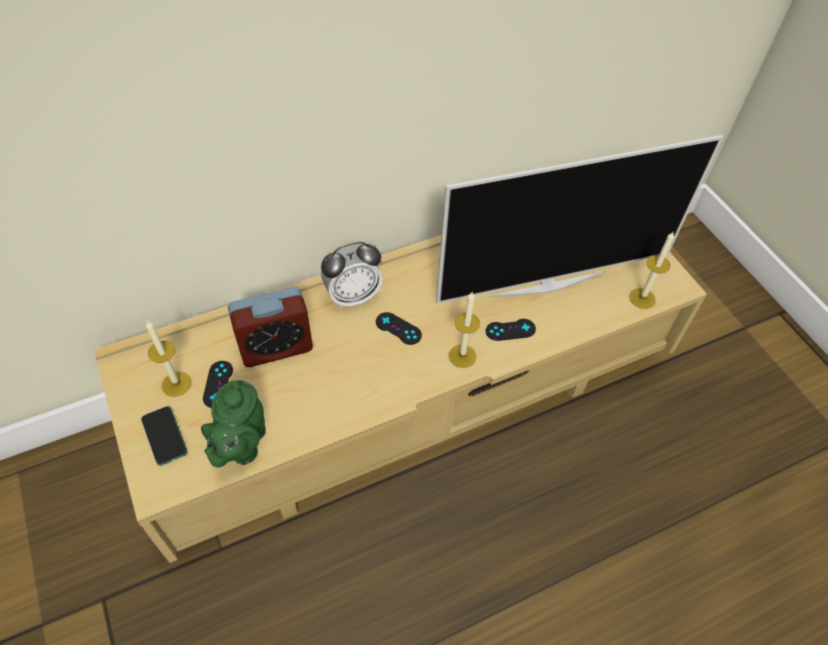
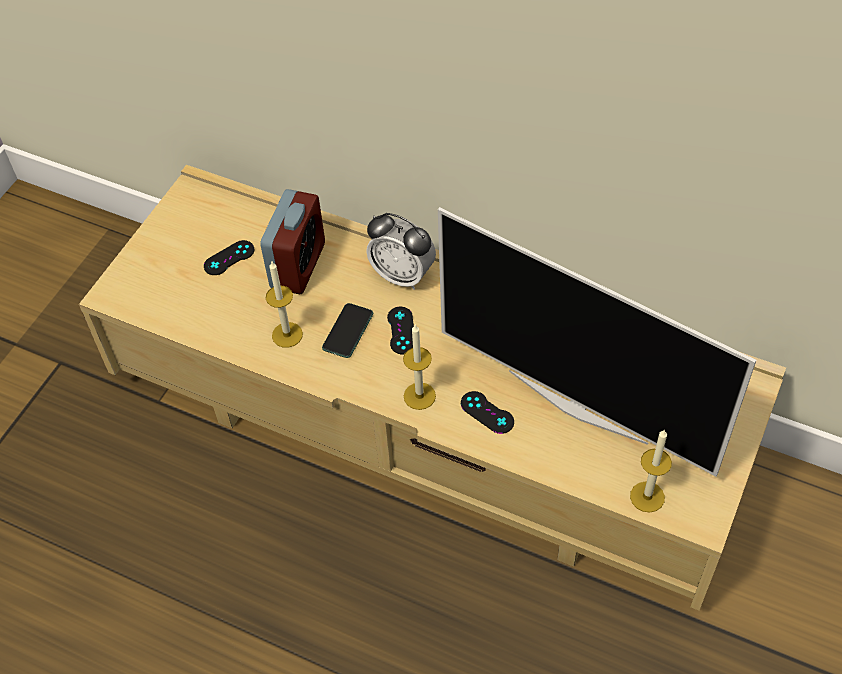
camera: 55 degrees right, 0 degrees up
phone [141,406,187,466] -> phone moved to [322,303,373,358]
candle [146,321,191,397] -> candle moved to [266,262,303,348]
green teapot [201,380,266,468] -> none
alarm clock [228,287,313,367] -> alarm clock turned 105 degrees counterclockwise [260,189,325,295]

